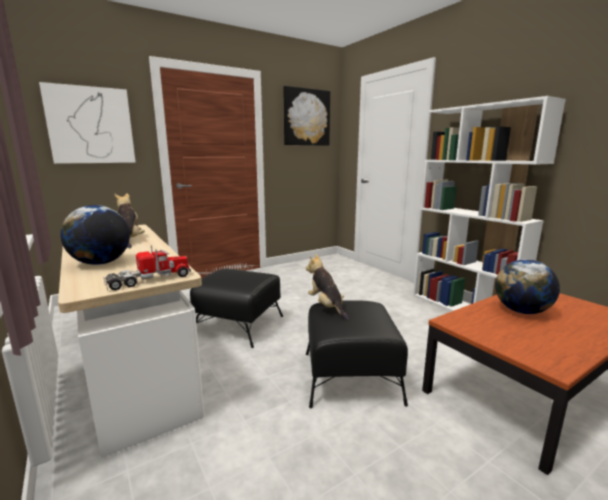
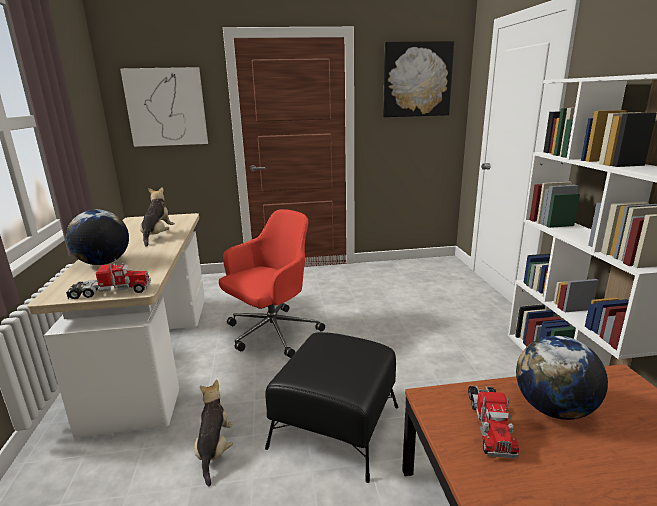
camera: 25 degrees right, 5 degrees up
black ottoman [190,269,283,348] -> red office chair [219,209,325,358]
plush toy [306,254,349,320] -> plush toy moved to [194,379,233,486]
none -> toy truck [468,386,519,459]

